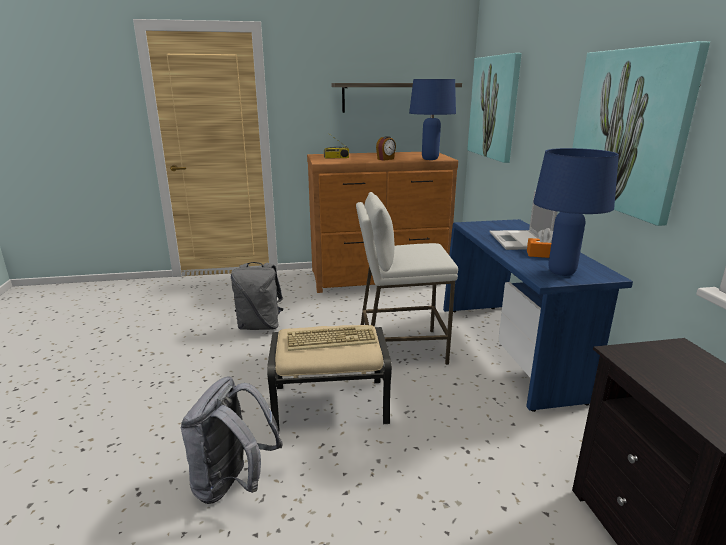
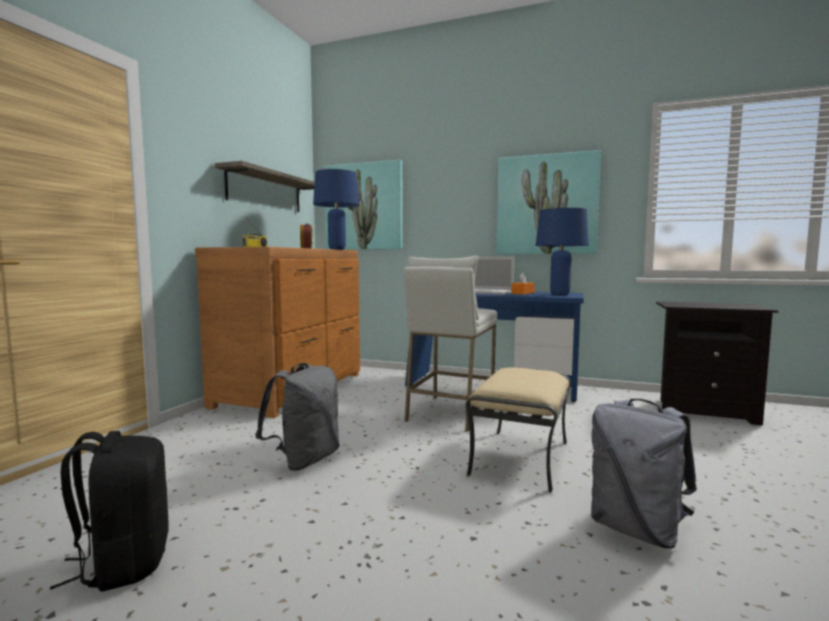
camera: 60 degrees left, 15 degrees down
keyboard [287,325,377,351] -> none
none -> black backpack [50,431,169,592]

